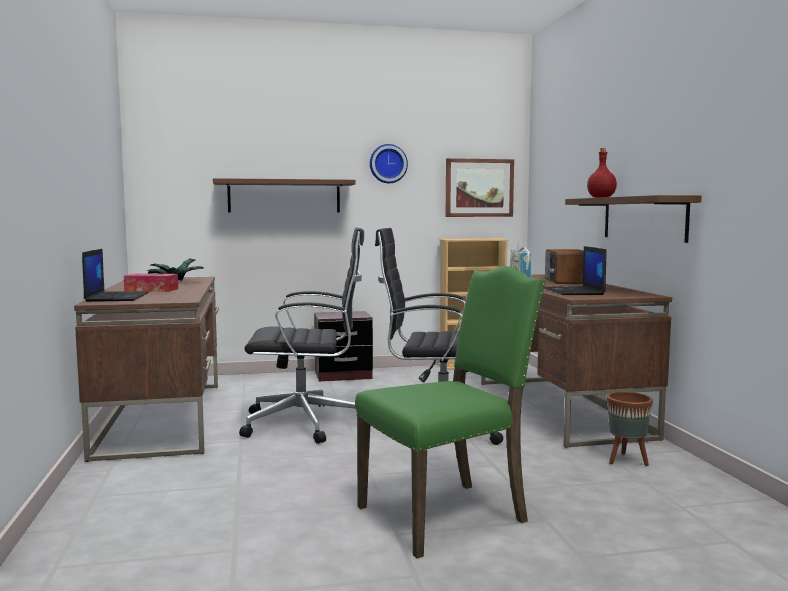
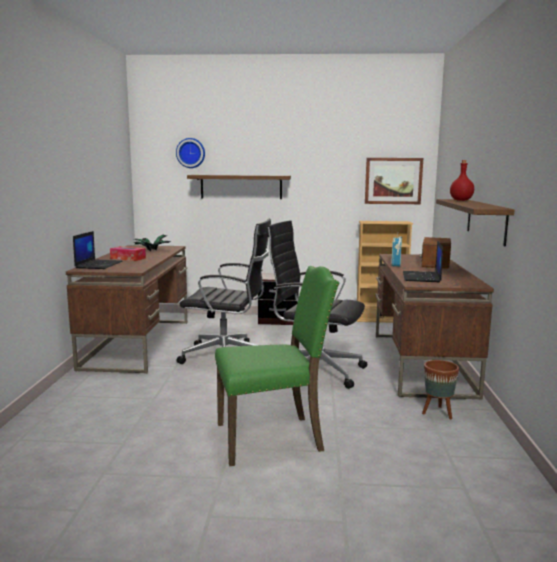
camera: 15 degrees right, 5 degrees up
wall clock [370,144,408,183] -> wall clock moved to [176,138,205,168]

